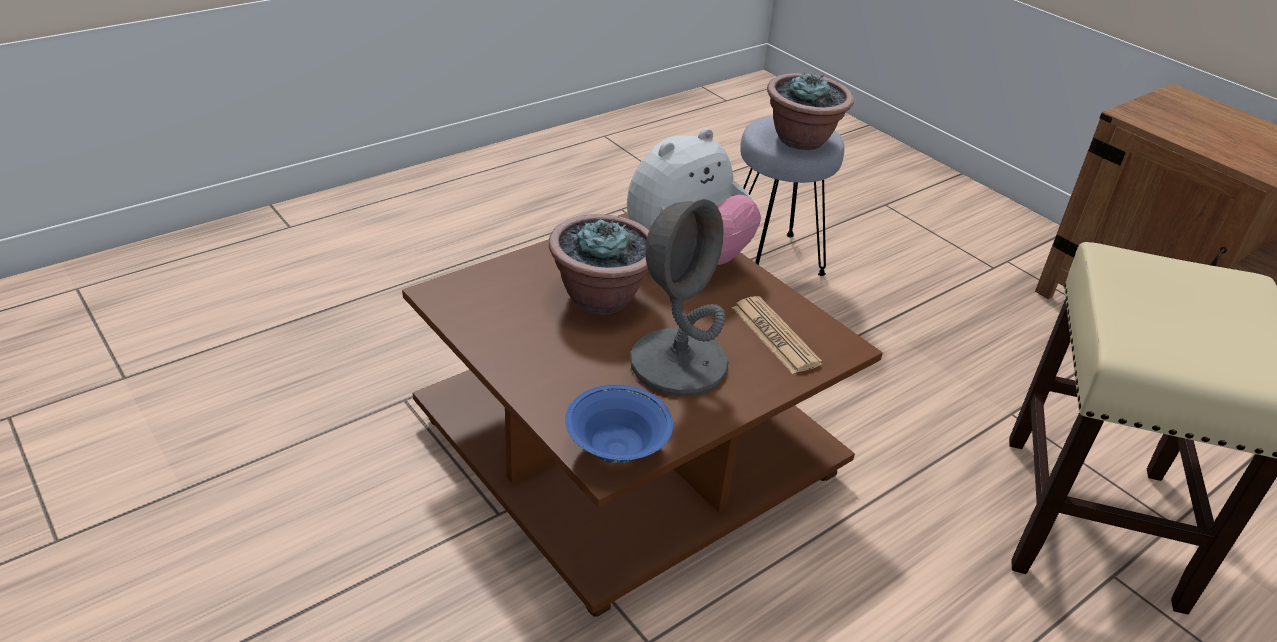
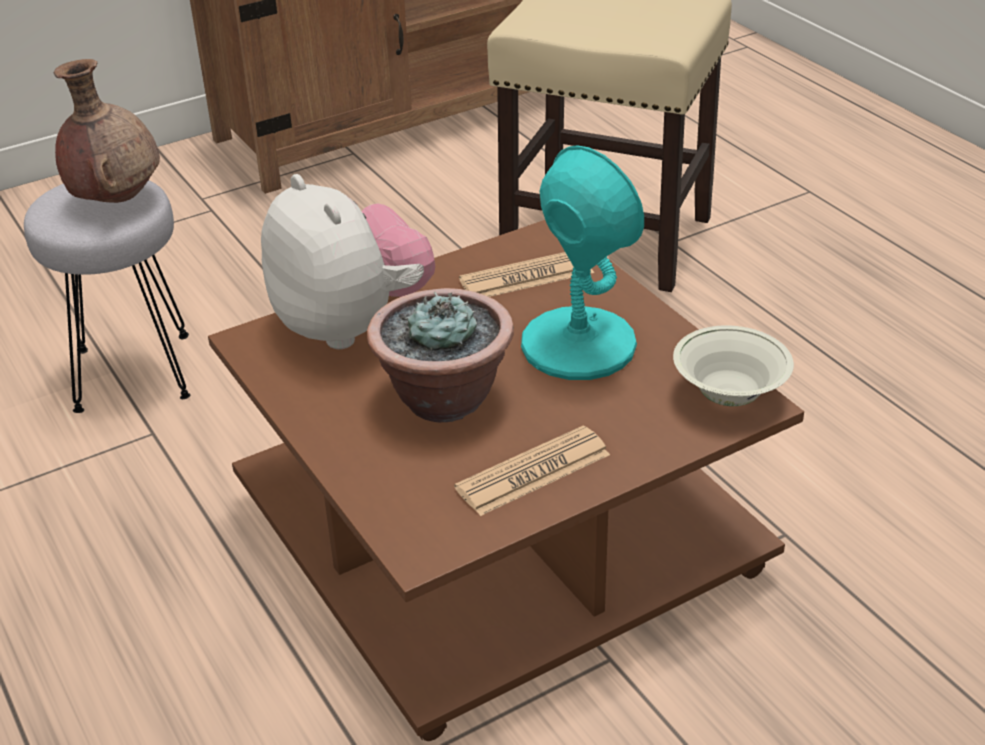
camera: 80 degrees left, 0 degrees up
blue bowl [565,385,673,463] -> white bowl [673,325,794,406]
grey table lamp [630,199,728,396] -> turquoise table lamp [521,145,644,380]
potted plant [767,72,854,150] -> brown vase [54,59,160,203]
none -> newspaper [454,426,610,516]

